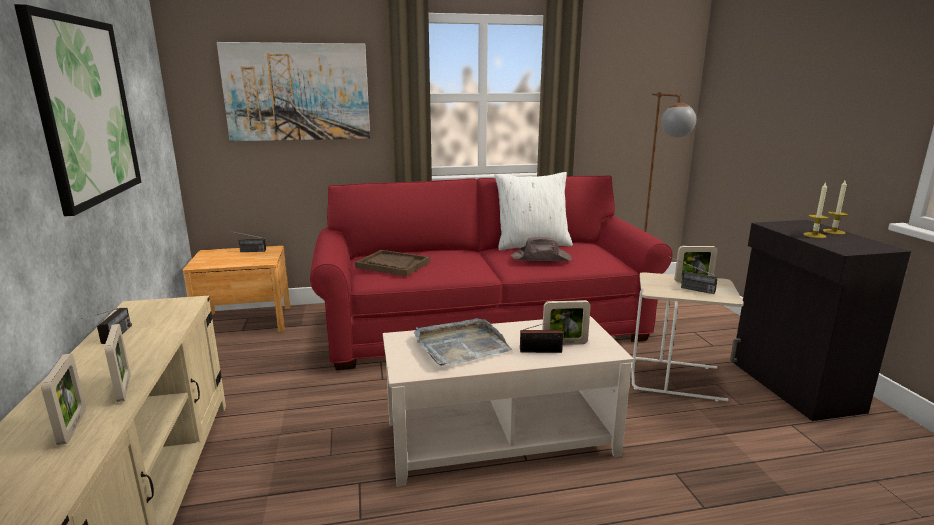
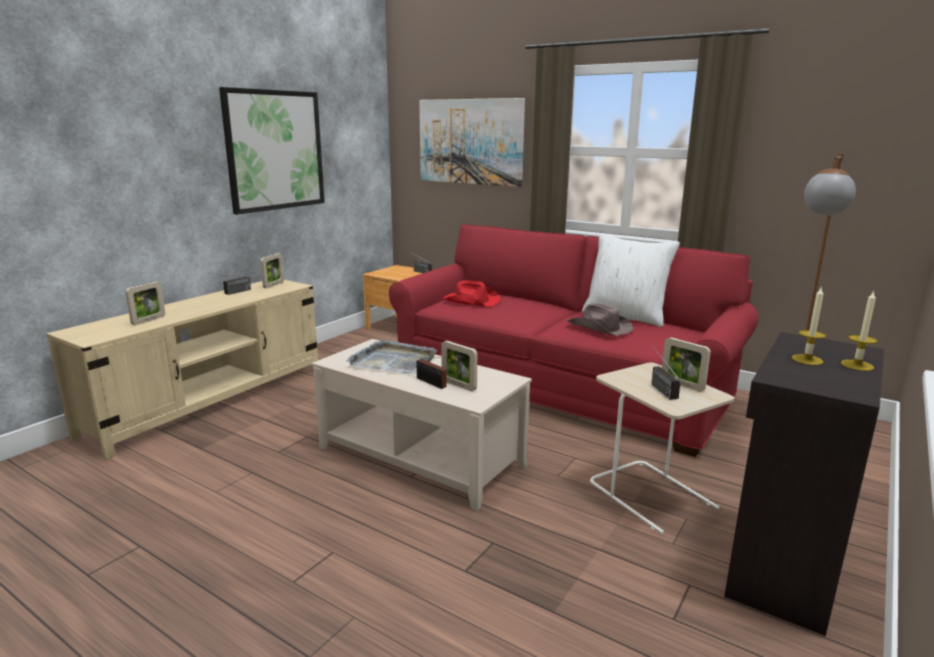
camera: 45 degrees right, 0 degrees up
picture frame [105,324,130,402] -> picture frame moved to [260,253,284,288]
brown tray [355,250,430,276] -> red hat [443,280,501,307]

